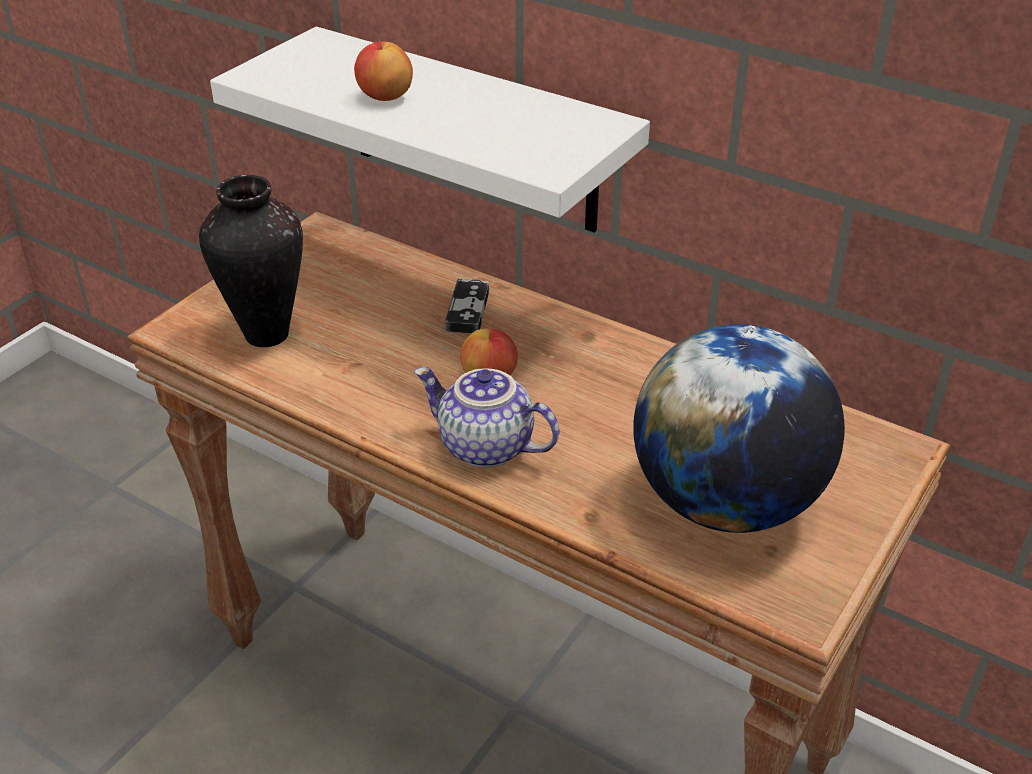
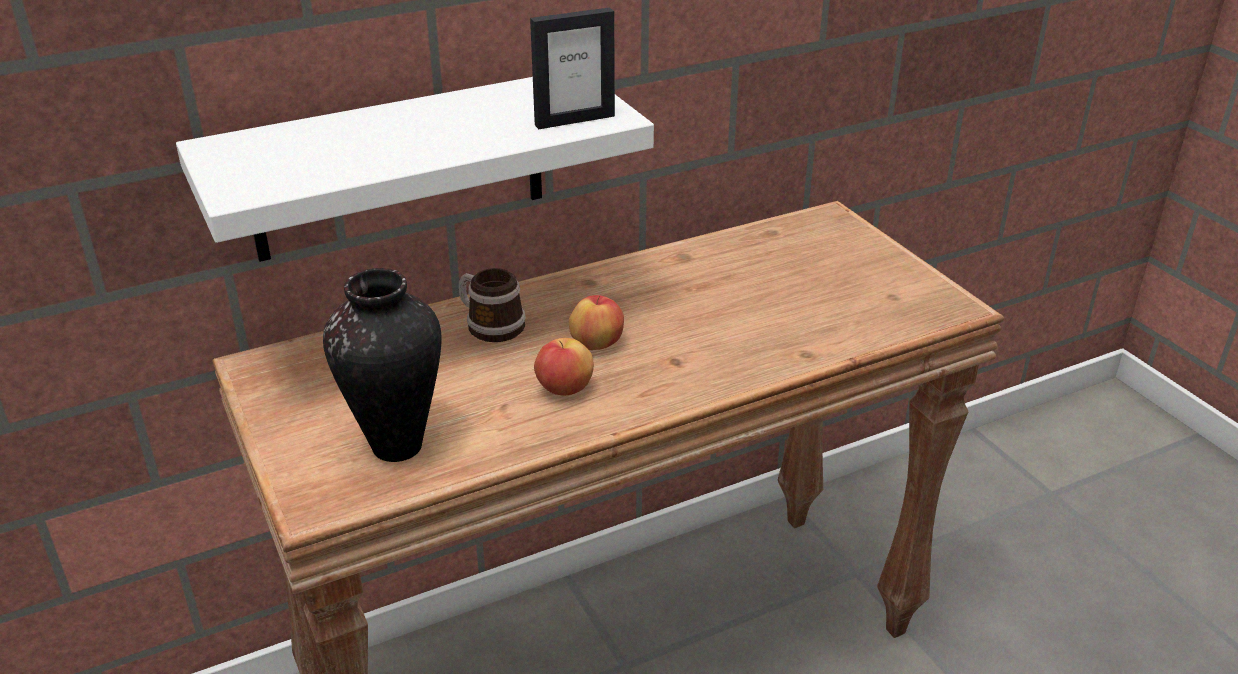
camera: 60 degrees left, 5 degrees down
apple [354,40,413,101] -> apple moved to [534,338,594,395]
teapot [414,367,559,468] -> none
game controller [445,279,489,334] -> mug [459,268,526,342]
globe [633,324,845,533] -> none
none -> picture frame [530,7,615,129]

